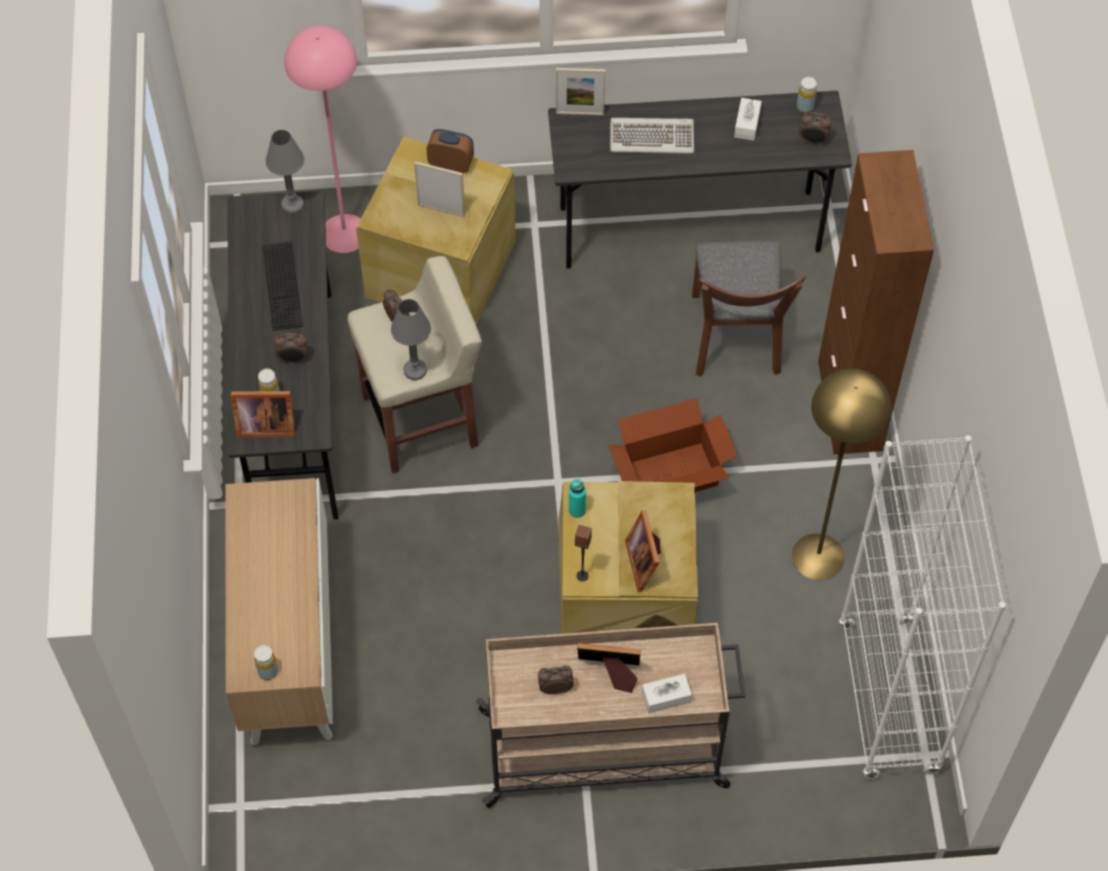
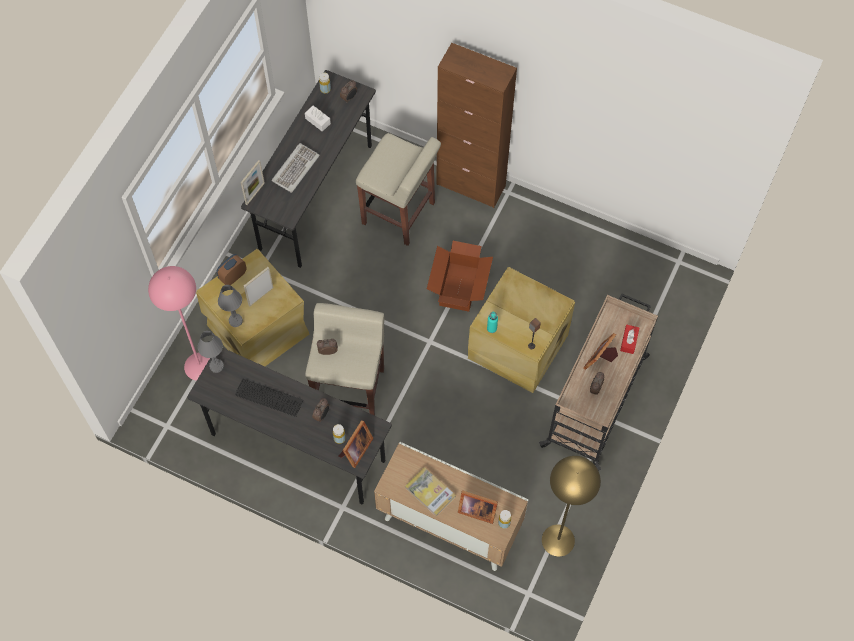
camera: 60 degrees left, 5 degrees up
grey table lamp [391,299,431,380] -> grey table lamp moved to [218,285,243,327]
picture frame [625,510,661,592] -> picture frame moved to [458,490,498,524]
white tissue box [642,674,692,713] -> red tissue box [620,325,639,354]
brown chair [692,241,806,377] -> beige stool [356,133,441,246]
yellow floor lamp [792,369,892,580] -> yellow floor lamp moved to [542,456,601,557]
white bookcase [838,435,1006,780] -> none
none -> book [405,467,456,517]

